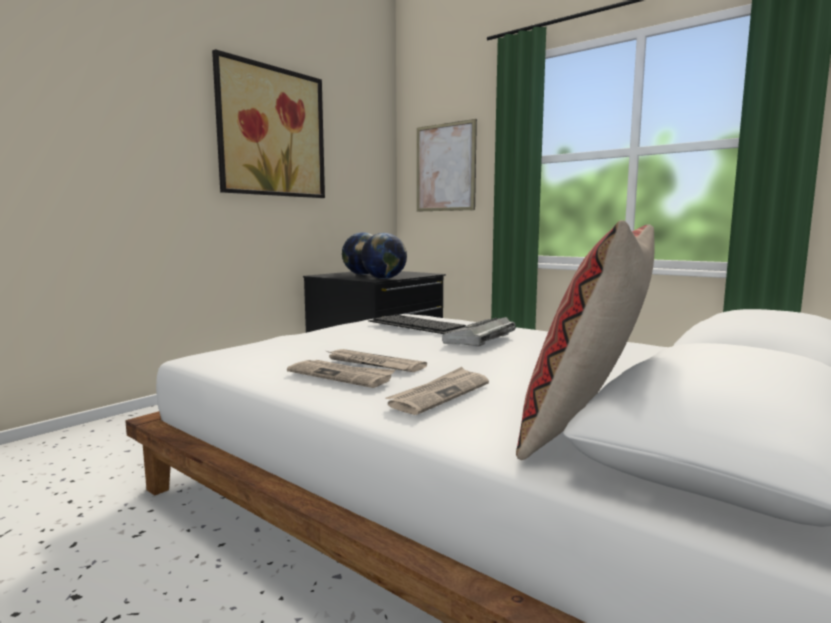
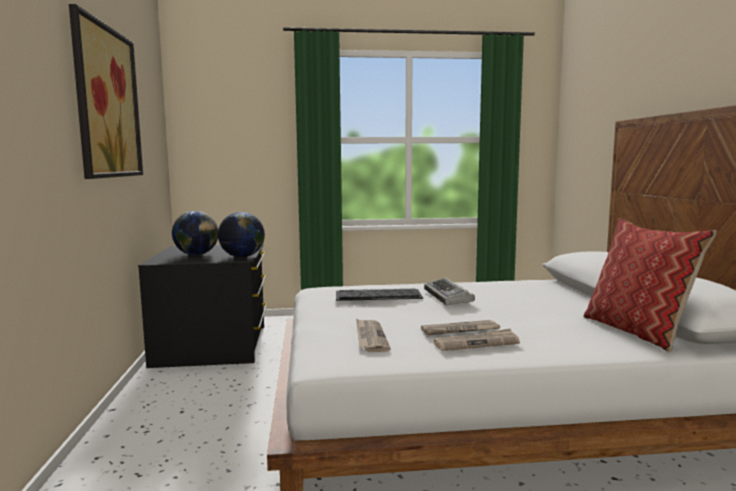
camera: 45 degrees left, 0 degrees up
newspaper [386,367,489,415] -> newspaper moved to [356,319,391,352]
picture [417,119,477,212] -> none

